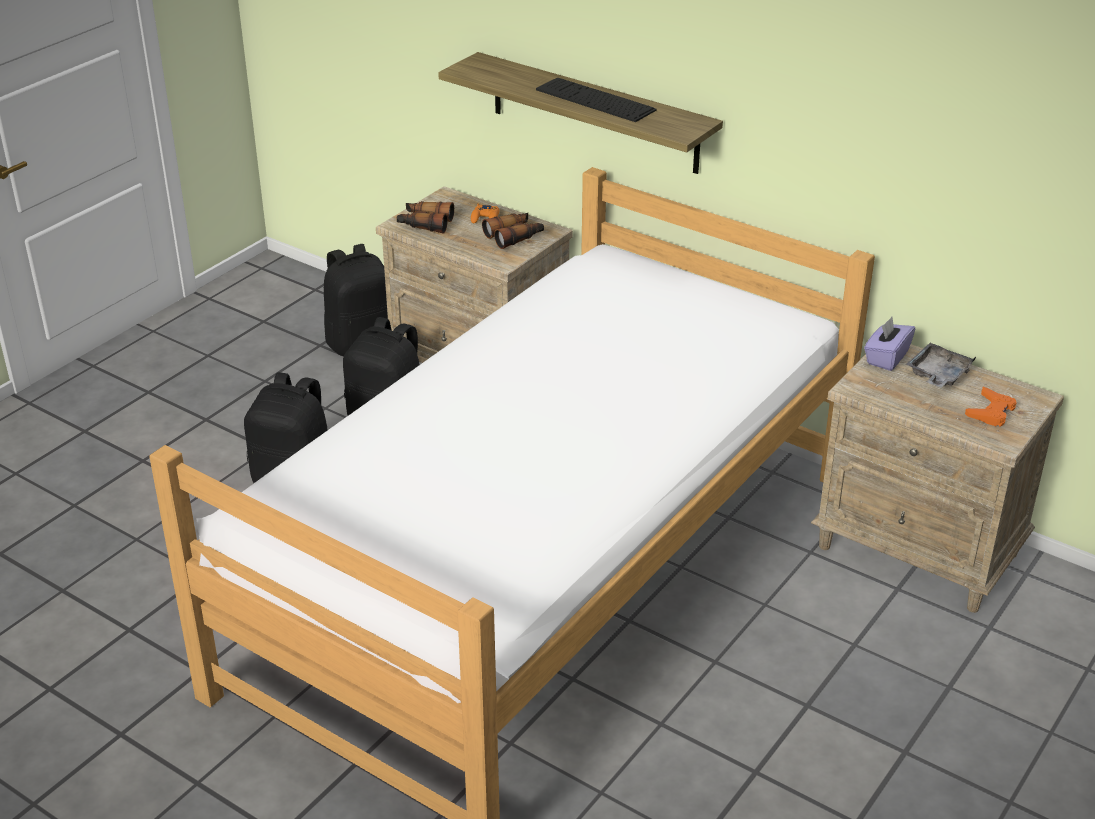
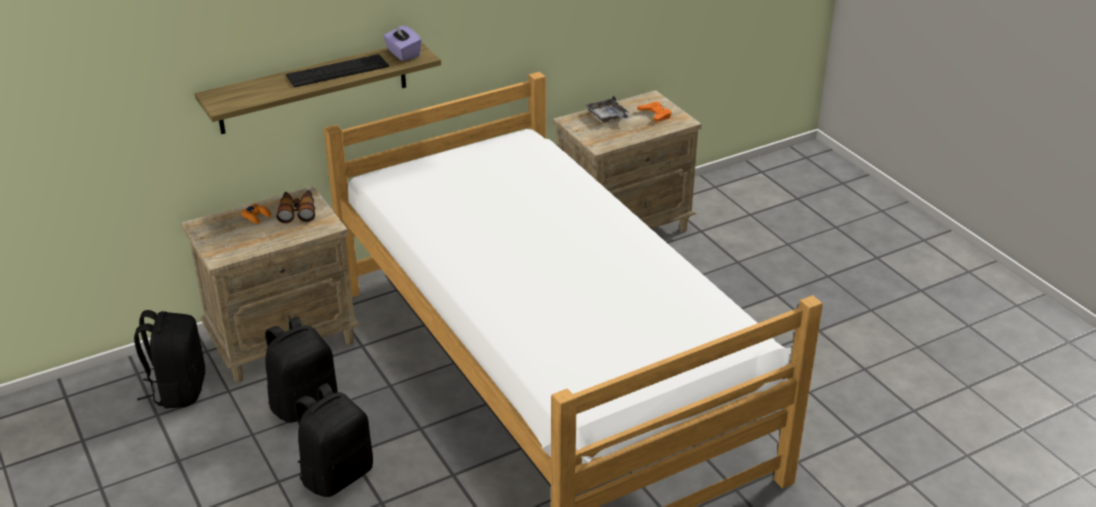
camera: 65 degrees left, 0 degrees up
binoculars [397,201,454,234] -> none
purple tissue box [864,317,915,371] -> purple tissue box moved to [383,25,422,61]

